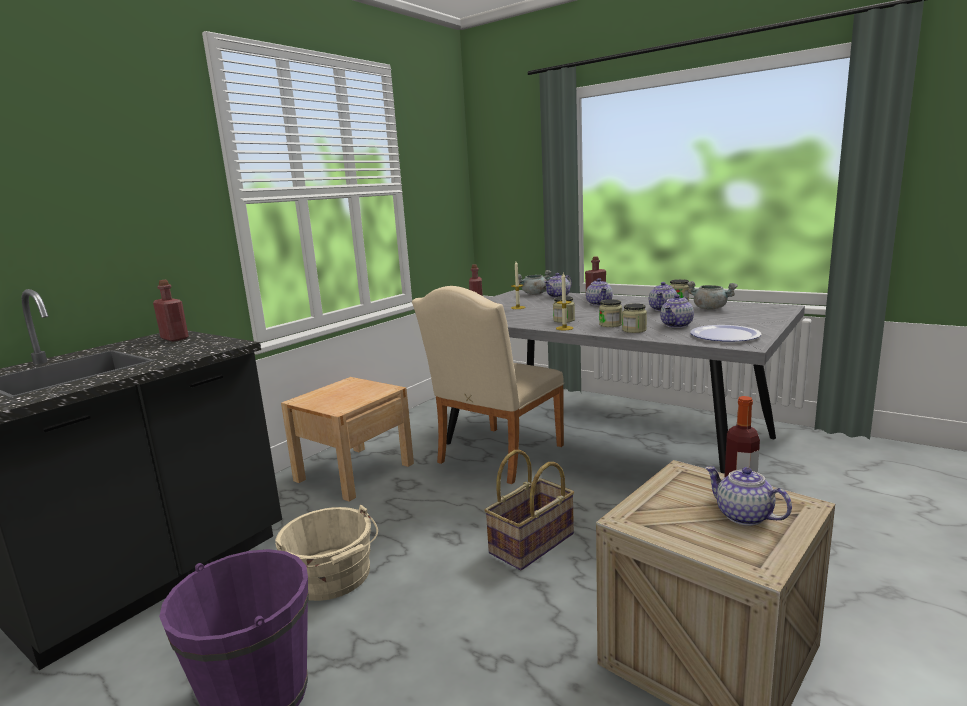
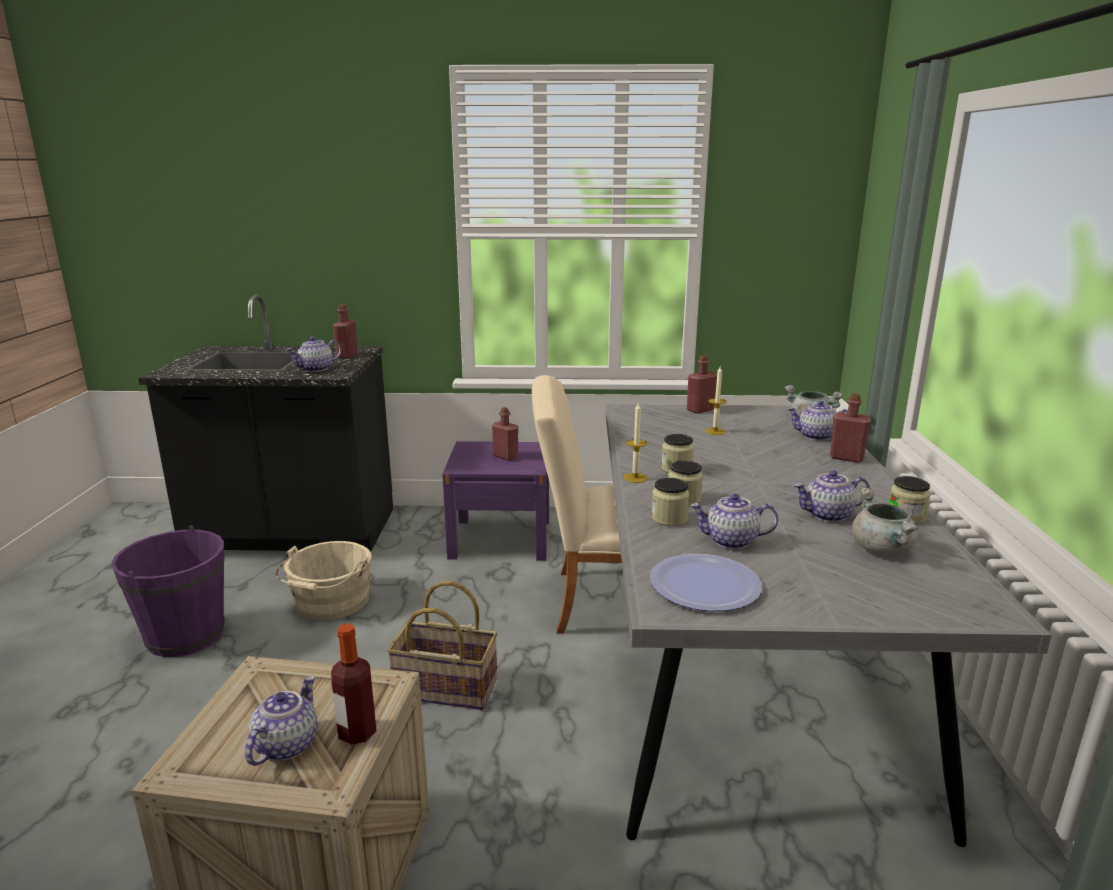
camera: 55 degrees right, 5 degrees up
beige nightstand [281,377,414,502] -> purple nightstand [442,441,549,561]
teapot [586,278,613,306] -> teapot moved to [286,337,341,372]
none -> red bottle [492,407,518,461]

